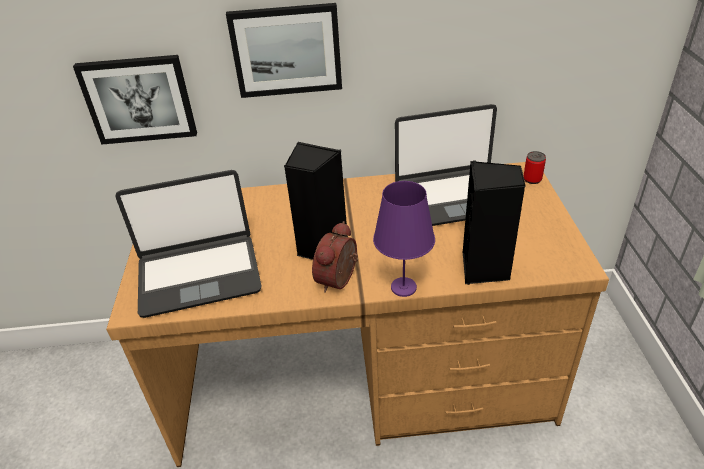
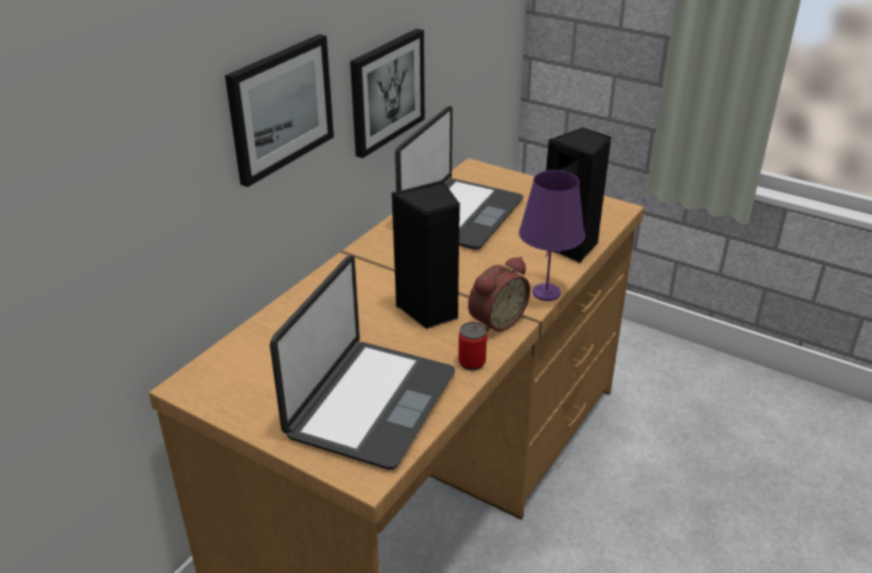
camera: 55 degrees left, 5 degrees down
picture [73,55,197,145] -> picture moved to [350,29,425,158]
alarm clock [312,221,358,293] -> alarm clock turned 105 degrees counterclockwise [468,256,530,332]
can [523,151,546,184] -> can moved to [458,322,487,370]

